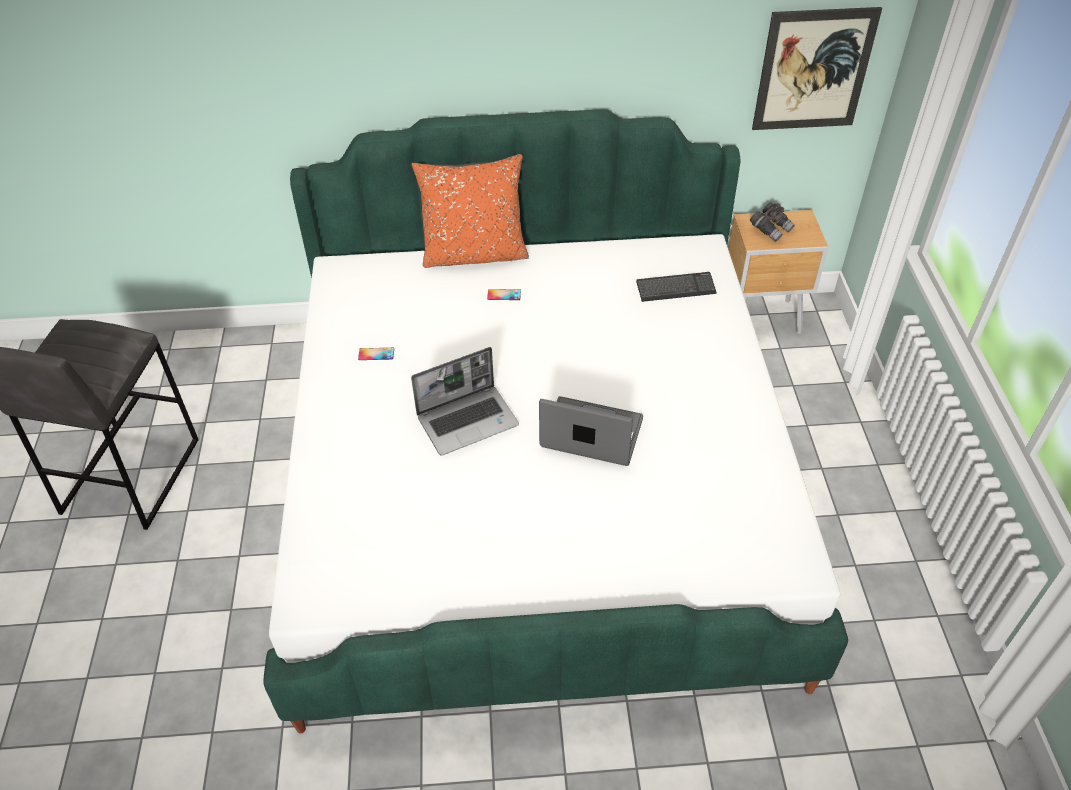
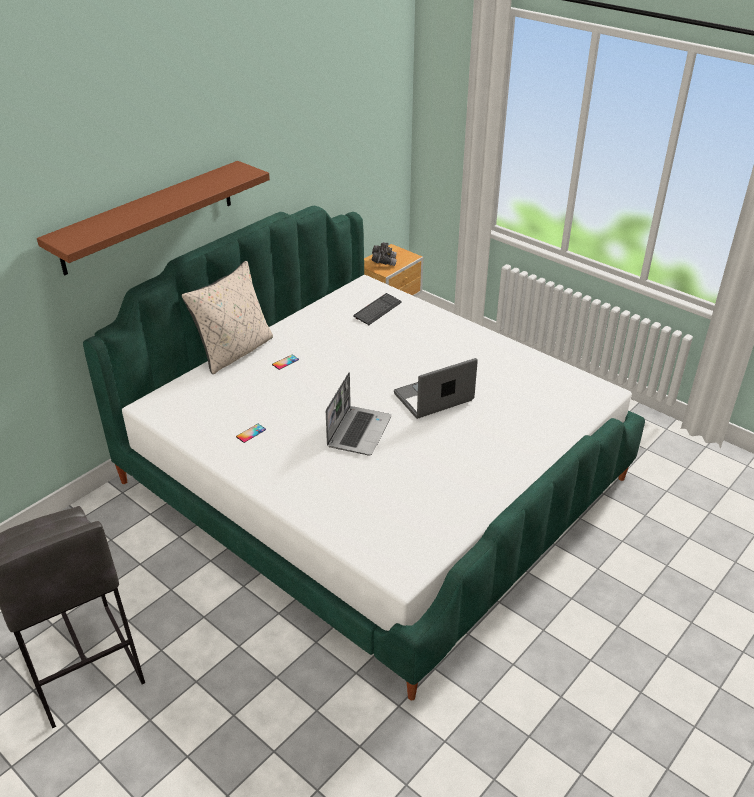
camera: 45 degrees left, 10 degrees down
orange pillow [412,154,529,268] -> beige pillow [182,261,273,374]
picture [752,7,882,130] -> none
none -> brown shelf [37,161,270,275]

